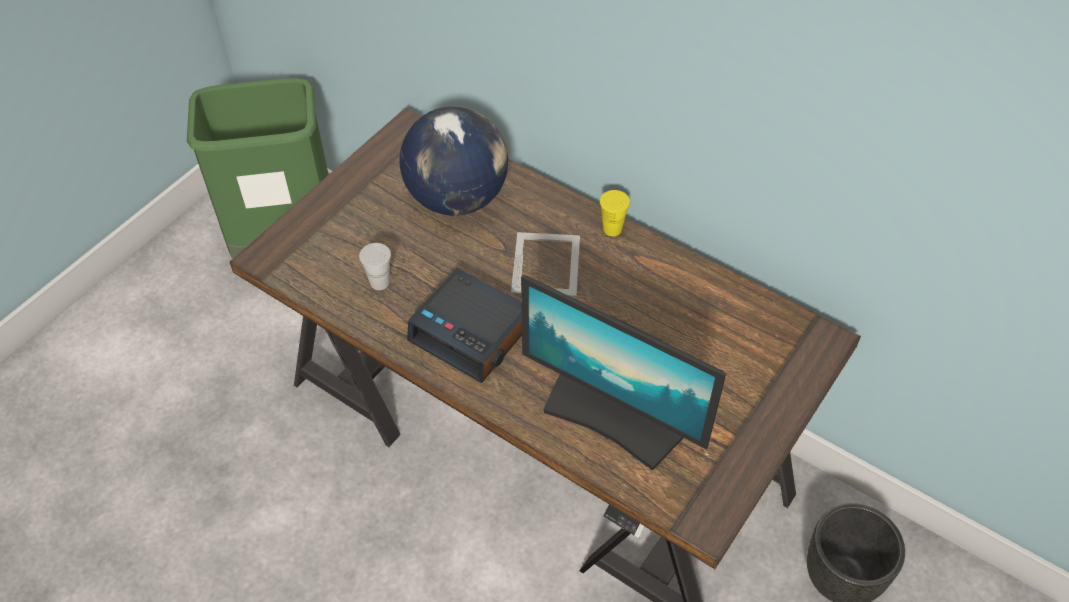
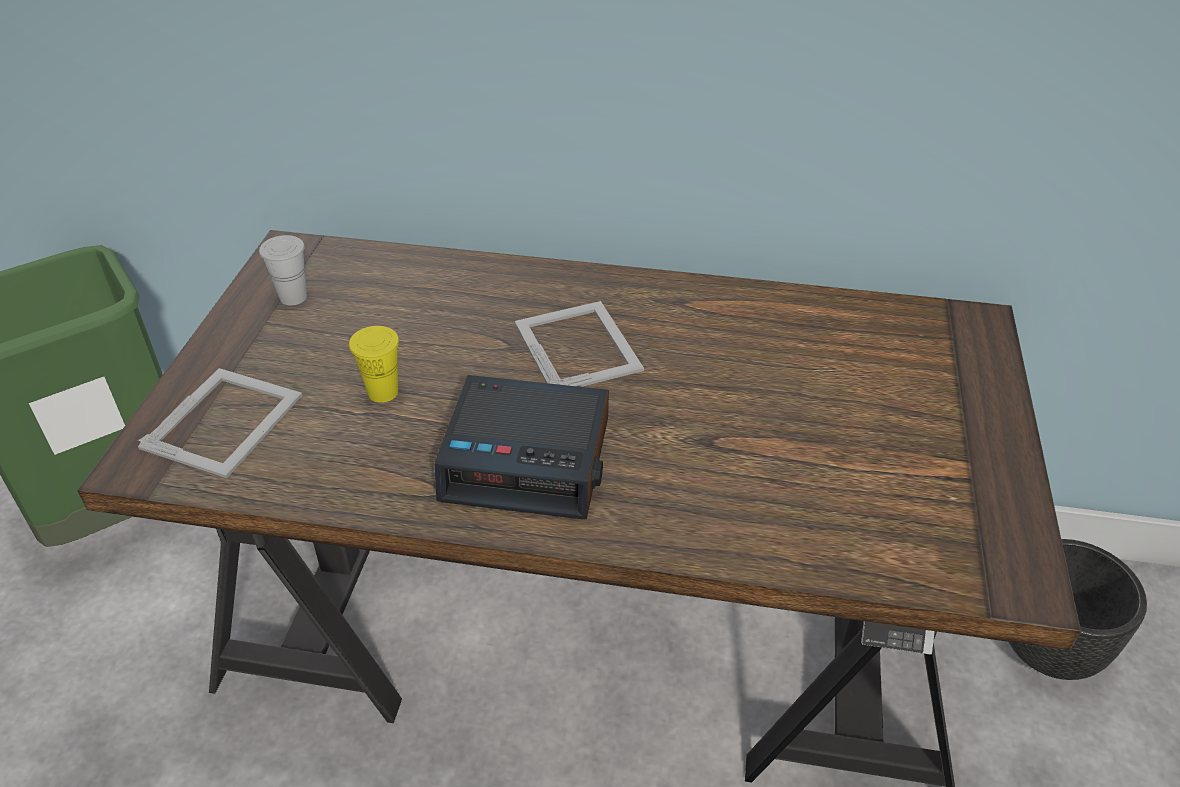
camera: 25 degrees left, 10 degrees down
white cup [359,243,391,290] -> white cup moved to [259,235,307,305]
globe [400,106,508,216] -> none
monitor [521,275,726,471] -> none
yellow cup [600,190,630,236] -> yellow cup moved to [349,326,399,403]
none -> picture frame [138,368,302,478]

